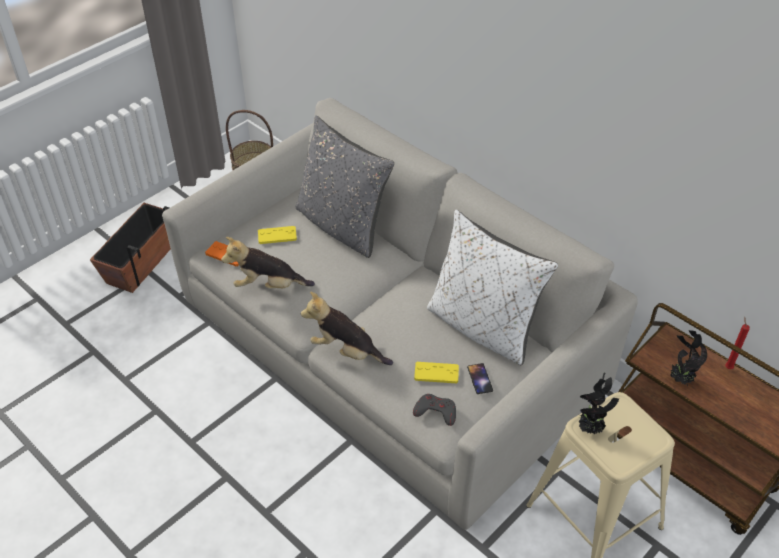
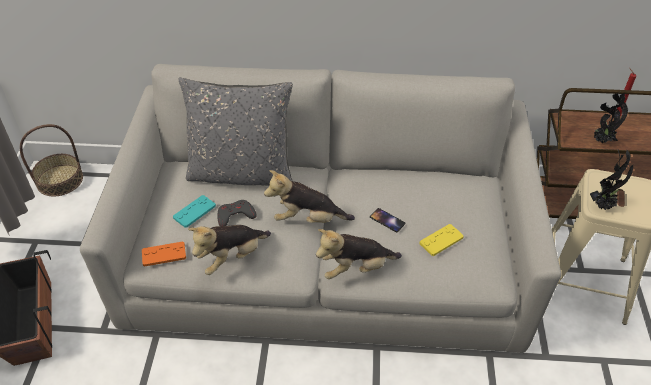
camera: 40 degrees left, 0 degrees up
yellow game controller [258,226,297,244] -> turquoise game controller [173,195,216,228]
grey game controller [413,394,456,426] -> grey game controller moved to [217,200,257,226]
white pillow [427,210,558,366] -> none
phone [467,363,493,394] -> phone moved to [370,208,406,232]
none -> plush toy [264,170,355,223]

